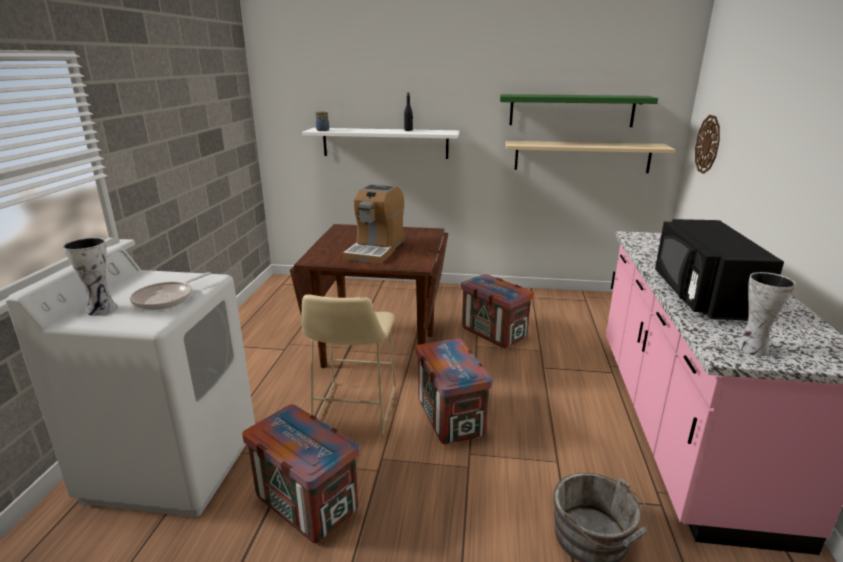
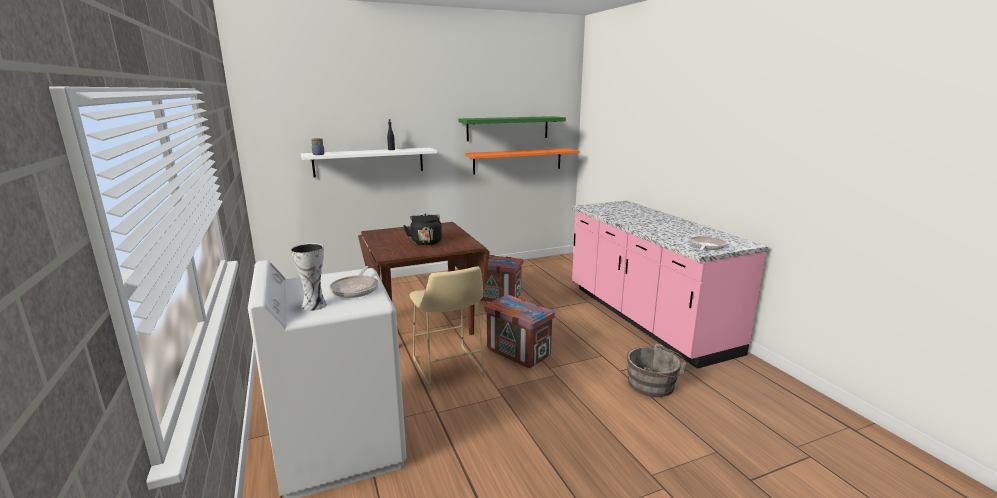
camera: 30 degrees left, 5 degrees down
crate [242,404,359,543] -> none
coffee machine [343,184,404,264] -> black kettle [403,213,442,245]
beige shelf [506,141,676,173] -> orange shelf [465,148,579,175]
black microwave [655,219,784,320] -> none
wall clock [695,115,720,174] -> none
vase [736,272,795,356] -> frying pan [689,236,727,251]

